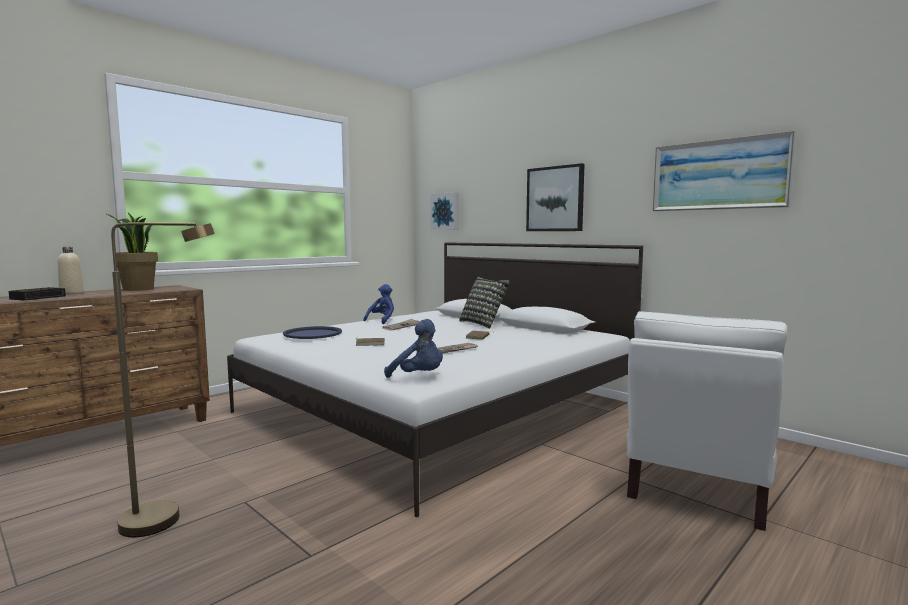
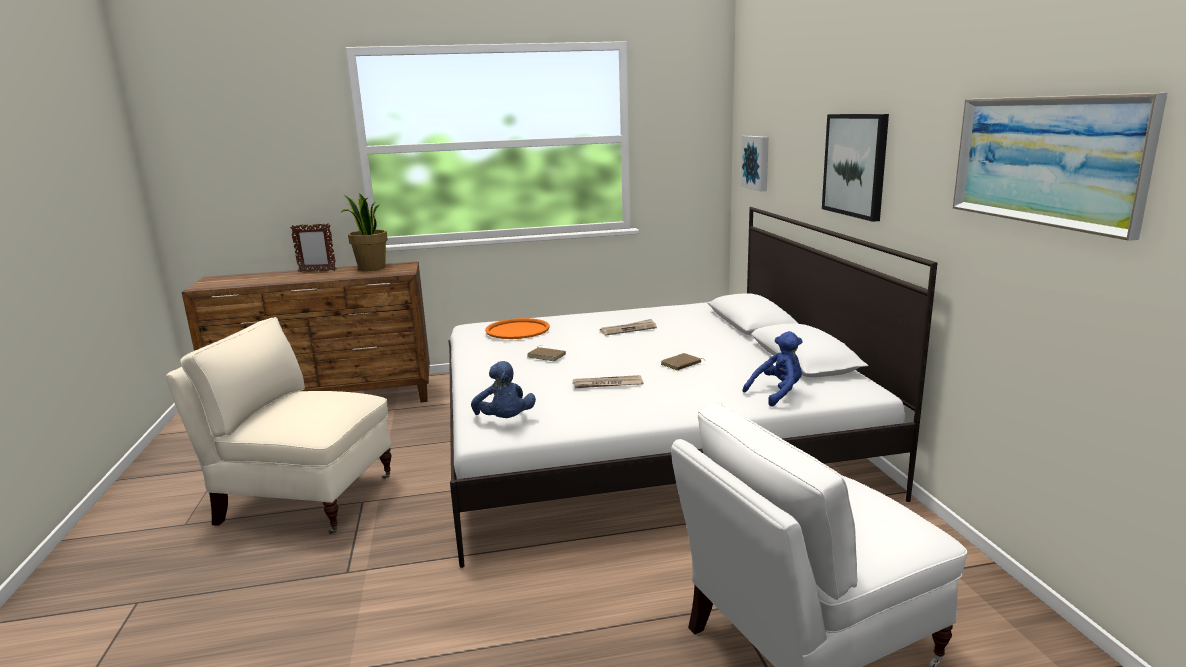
camera: 35 degrees right, 10 degrees up
alarm clock [9,287,66,301] -> none
beige bottle [58,247,84,295] -> picture frame [290,223,337,272]
brown floor lamp [111,222,215,537] -> beige armchair [166,317,392,534]
blue tray [283,326,342,339] -> orange tray [485,318,550,339]
blue plush toy [363,284,394,324] -> blue plush toy moved to [743,331,803,407]
pillow [459,277,510,329] -> none

